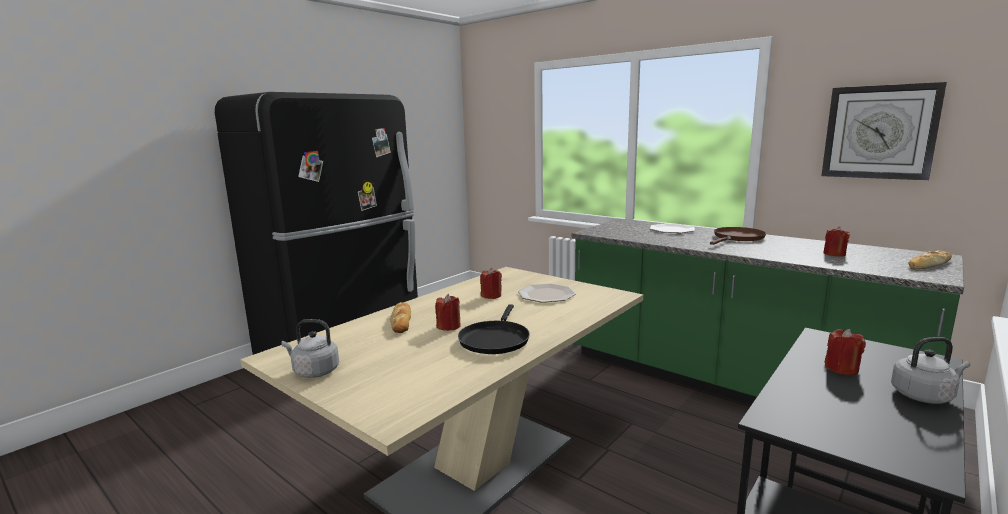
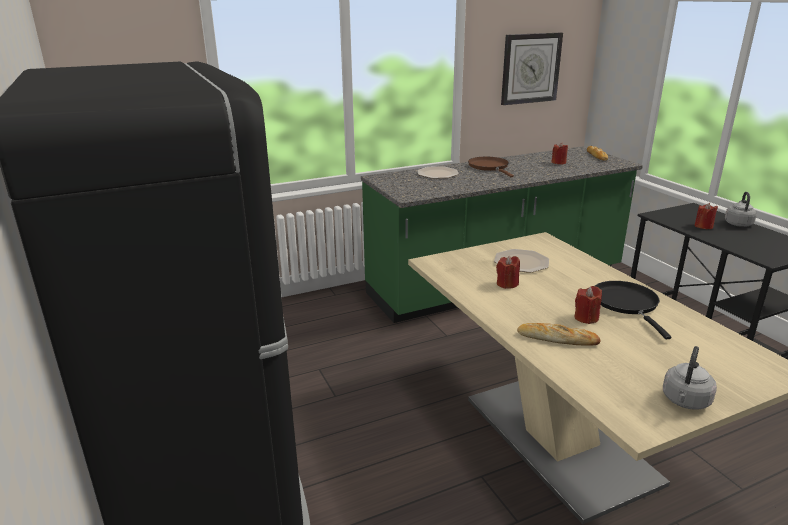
camera: 65 degrees left, 10 degrees up
black frying pan [458,304,530,354] -> black frying pan turned 135 degrees counterclockwise [595,281,671,339]

